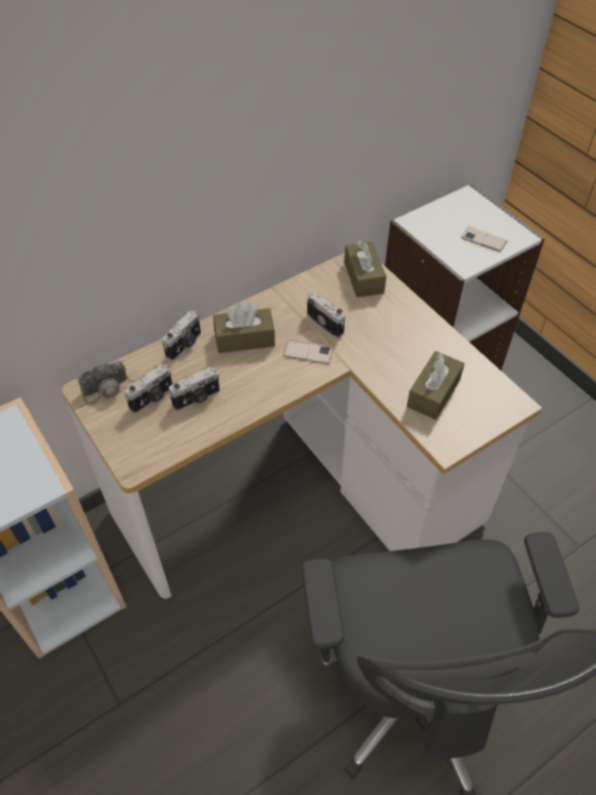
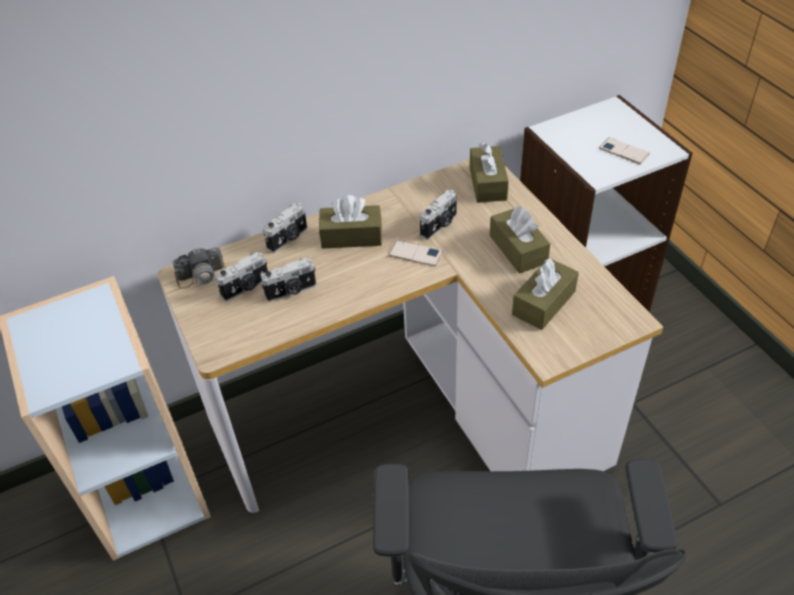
camera: 10 degrees right, 5 degrees down
camera [307,291,345,338] -> camera turned 75 degrees clockwise [420,190,457,240]
none -> brown tissue box [490,205,550,274]

